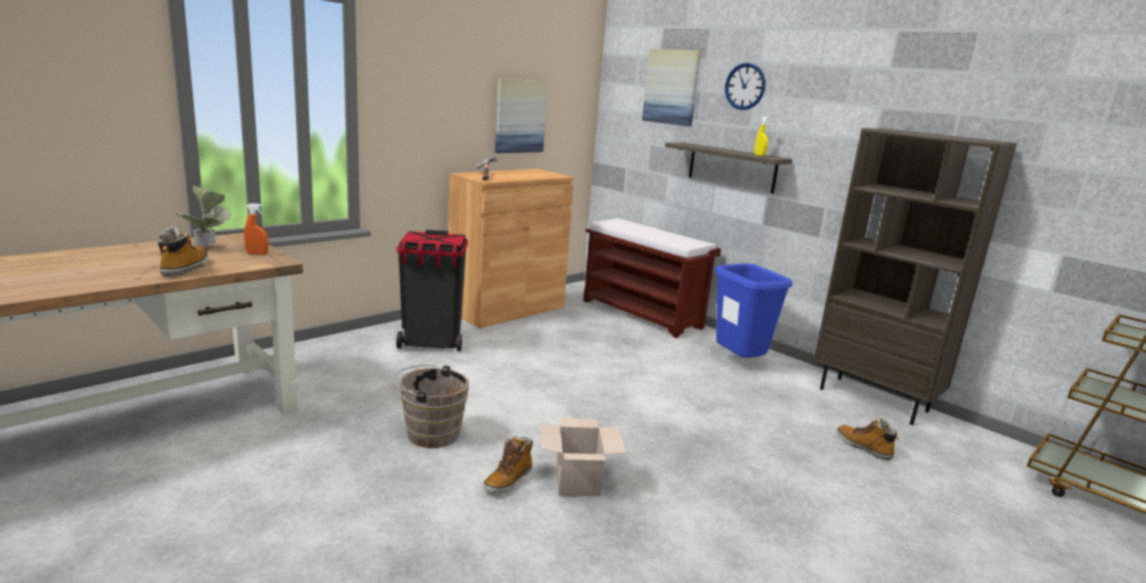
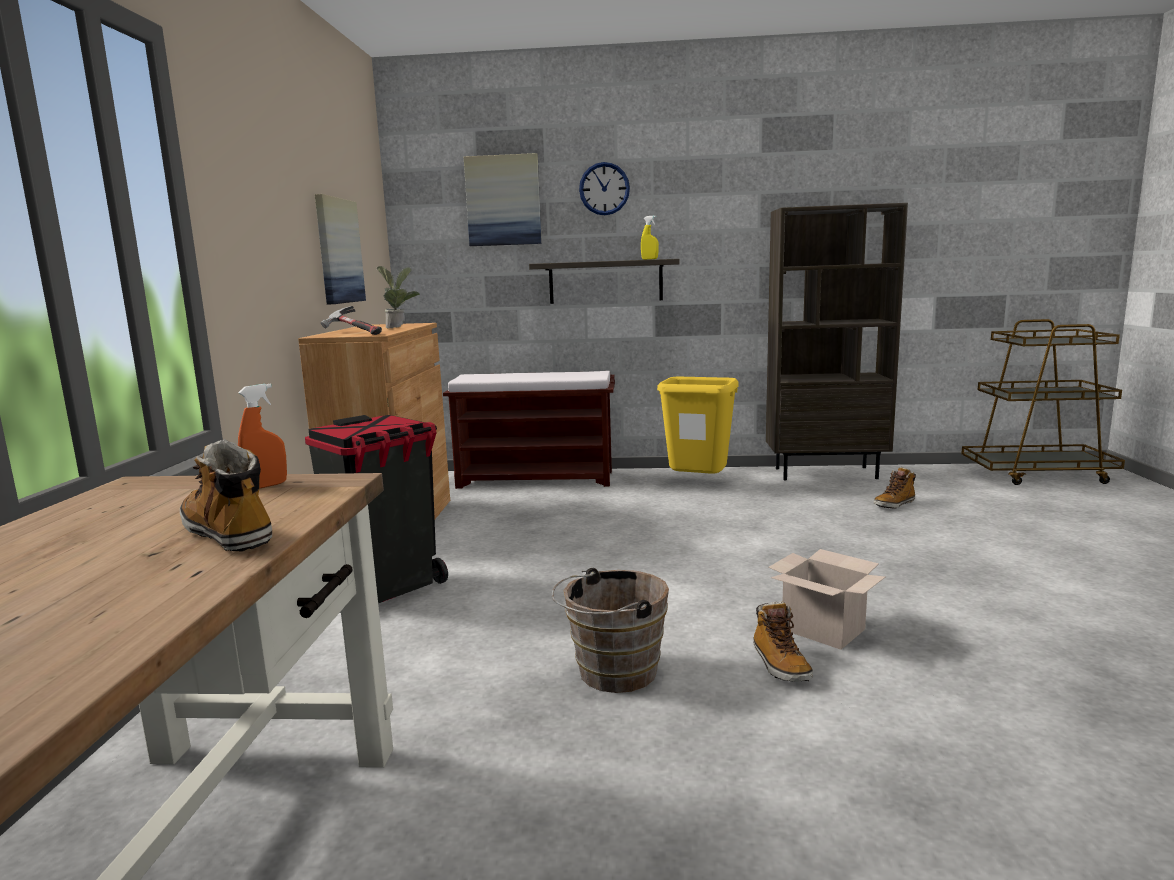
camera: 40 degrees left, 5 degrees down
potted plant [176,186,231,248] -> potted plant moved to [377,266,420,328]
blue trash can [715,263,792,358] -> yellow trash can [657,377,738,474]
boot [837,417,898,460] -> boot turned 45 degrees counterclockwise [874,467,916,509]

